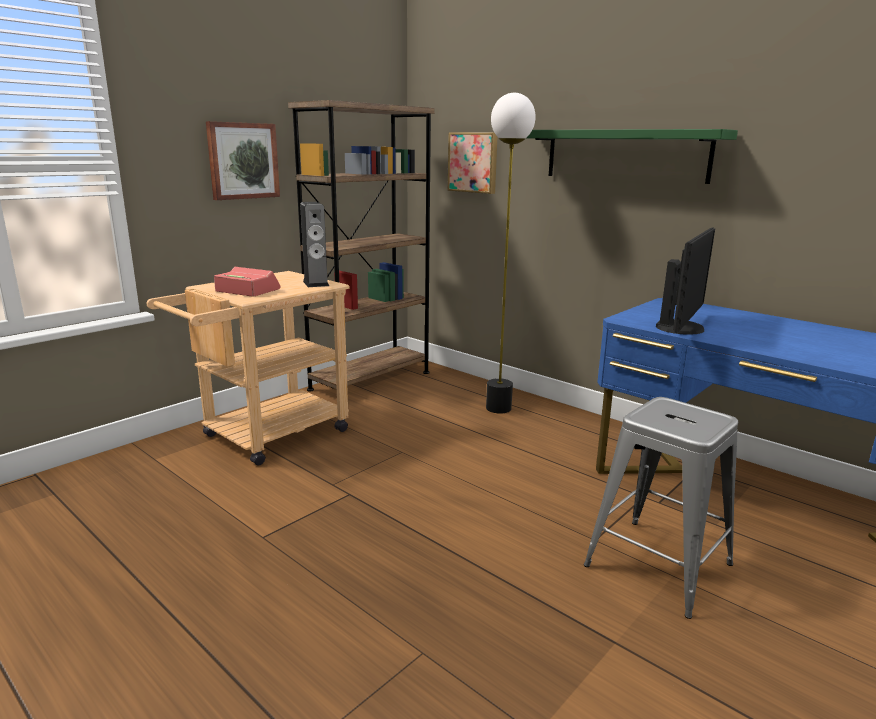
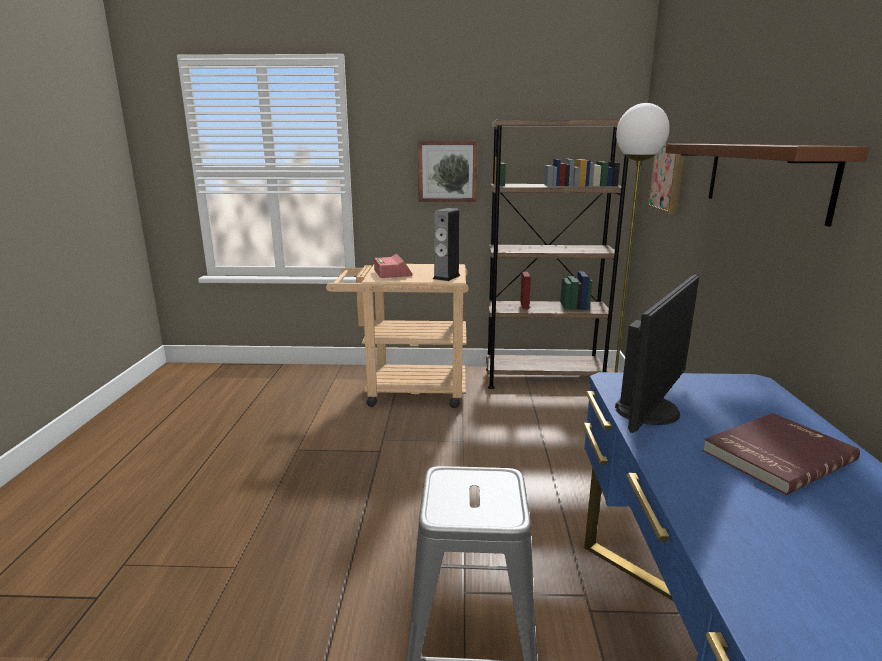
camera: 50 degrees right, 0 degrees up
green shelf [527,129,738,184] -> brown shelf [665,144,869,226]
monitor [656,227,715,335] -> monitor turned 45 degrees counterclockwise [615,274,699,433]
none -> red book [702,413,860,495]

